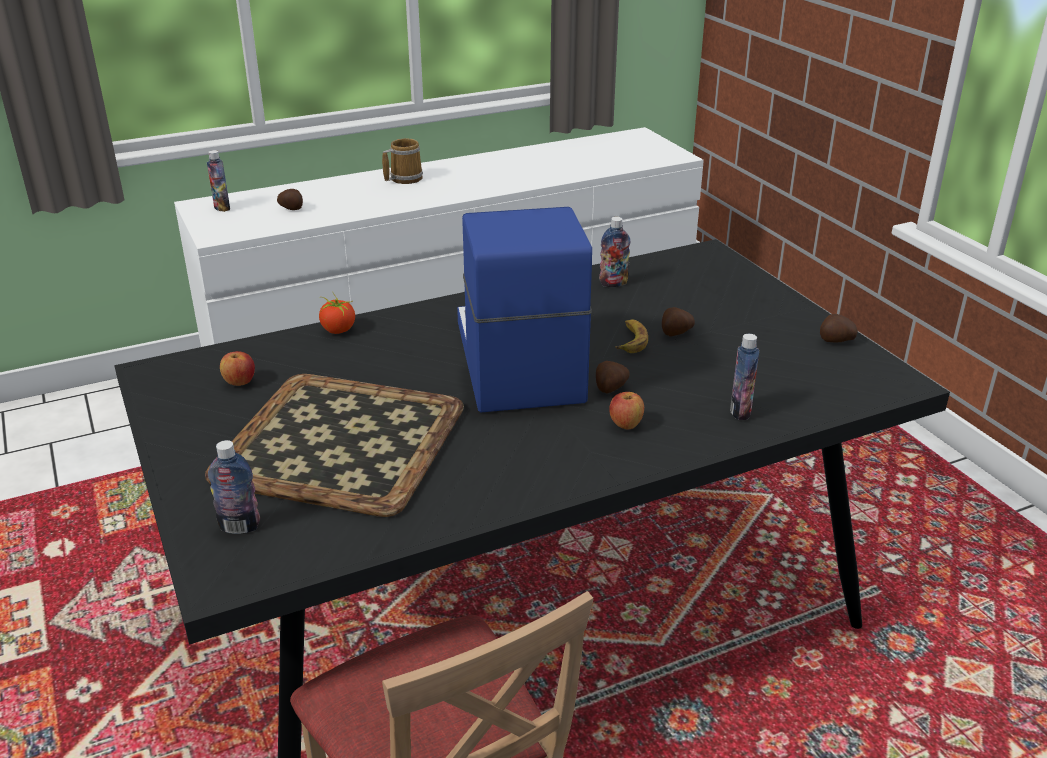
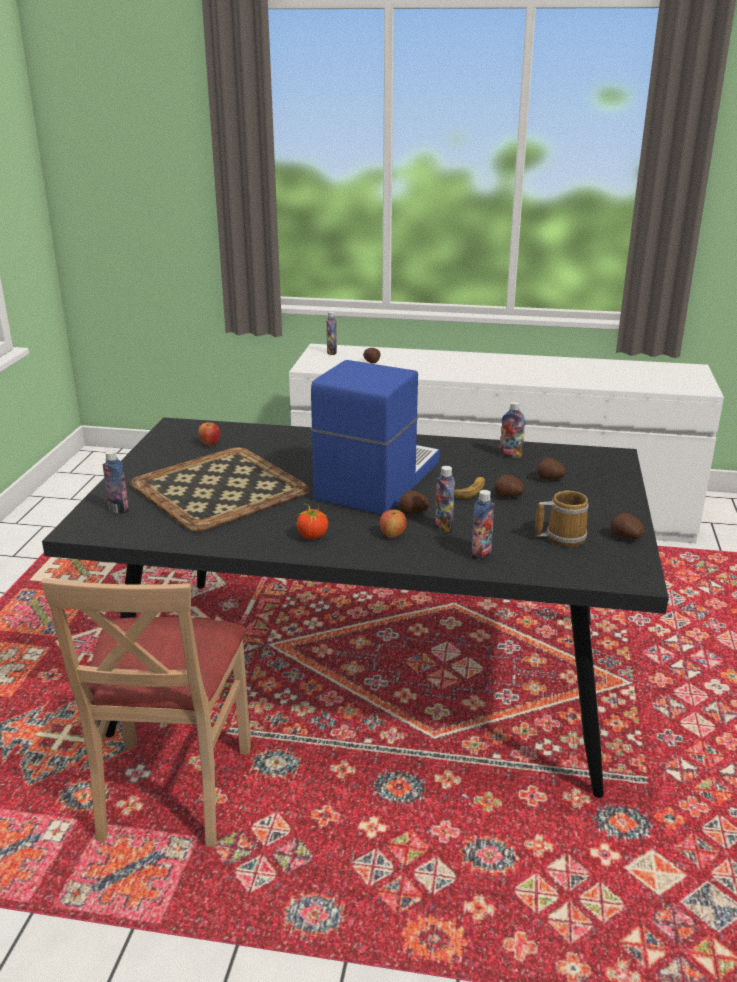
camera: 35 degrees right, 5 degrees down
tomato [319,293,355,334] -> tomato moved to [296,502,328,539]
mug [382,138,423,184] -> mug moved to [535,491,589,547]
none -> bottle [435,466,455,533]
none -> potato [537,458,566,480]

